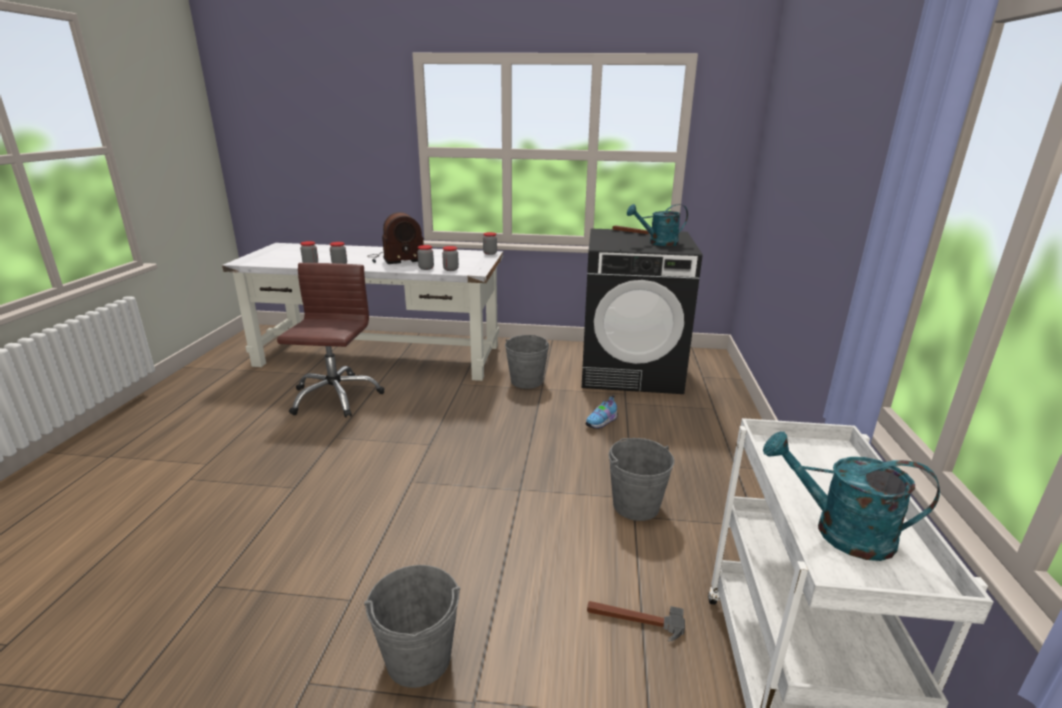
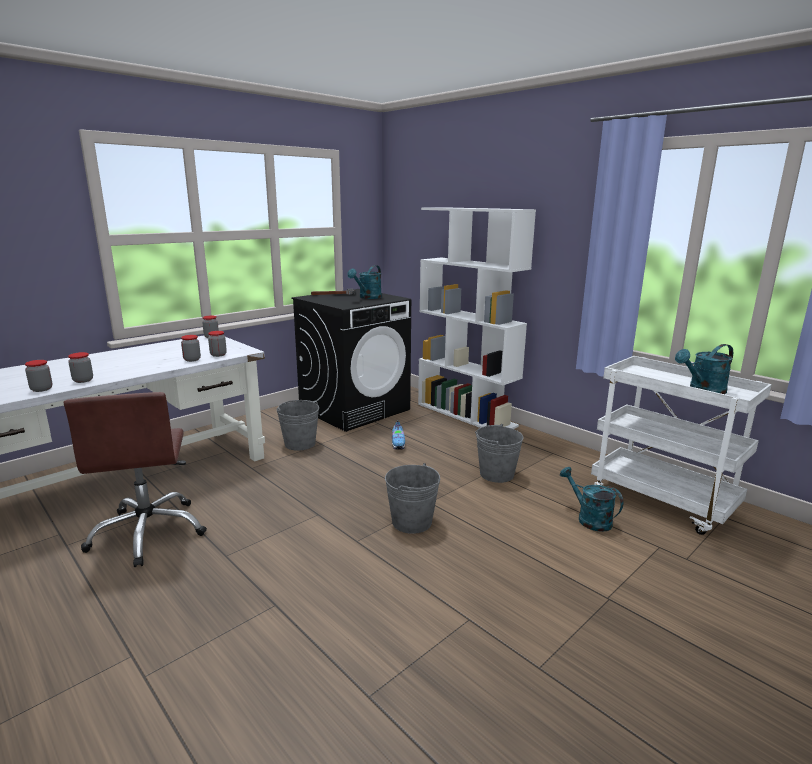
camera: 50 degrees left, 5 degrees down
brown office chair [277,263,385,418] -> brown office chair turned 150 degrees counterclockwise [64,392,207,567]
grey bucket [364,565,460,688] -> grey bucket moved to [385,463,440,534]
radio [367,212,424,264] -> none
hammer [587,601,685,641] -> turquoise watering can [560,467,624,532]
none -> white bookcase [418,207,536,429]

